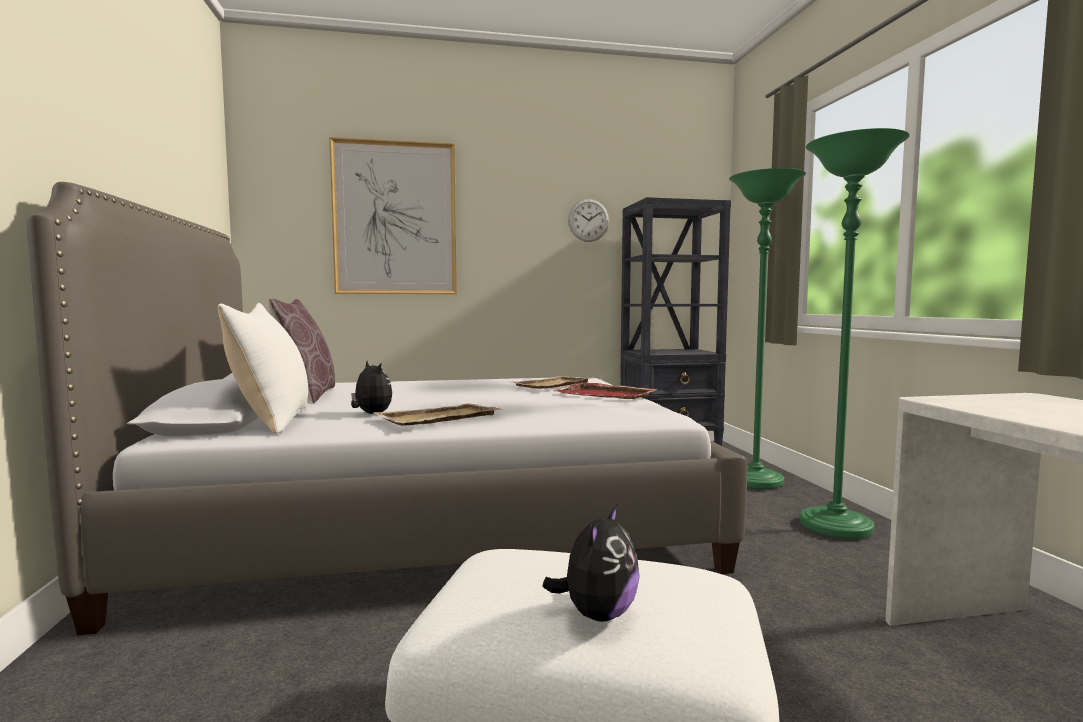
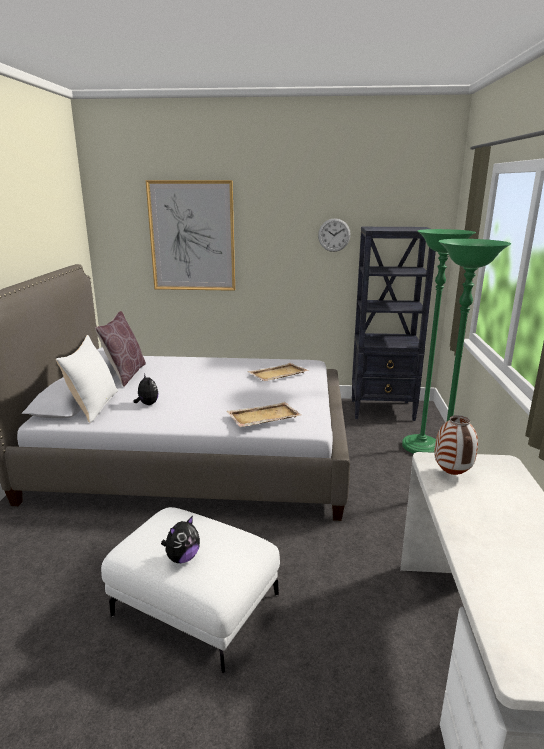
camera: 15 degrees right, 15 degrees up
beige tray [373,403,503,426] -> beige tray moved to [226,402,301,427]
red tray [555,383,657,399] -> none
none -> vase [434,415,478,475]

